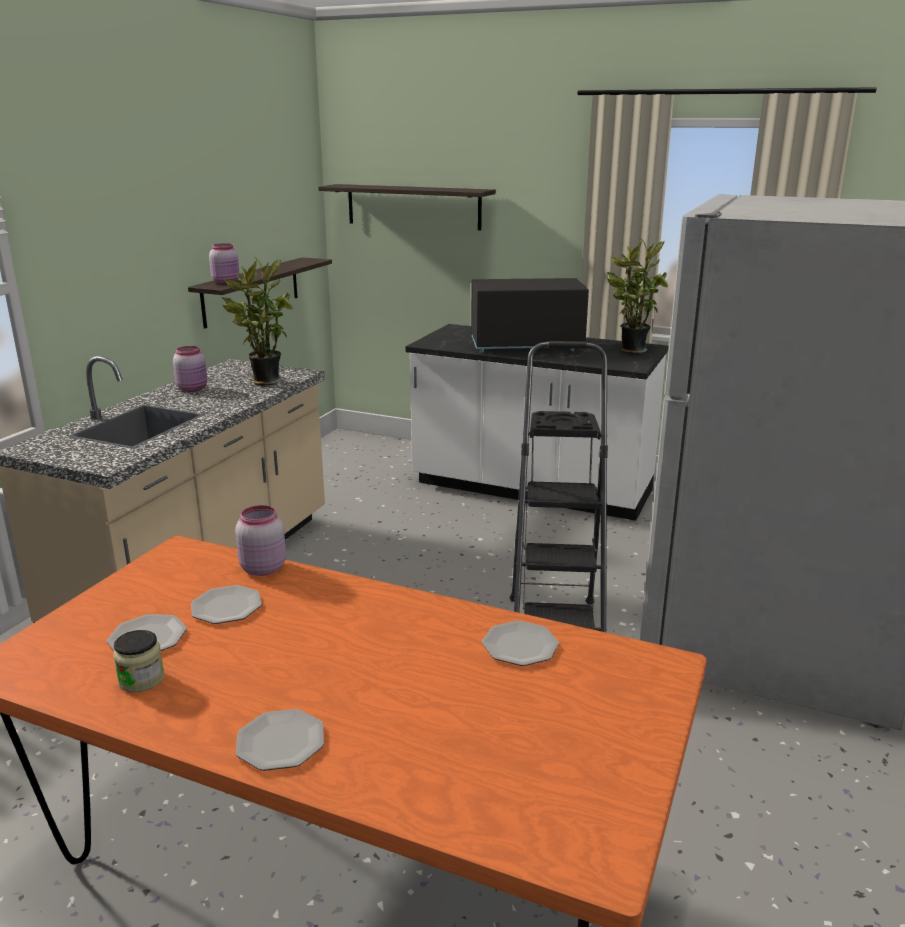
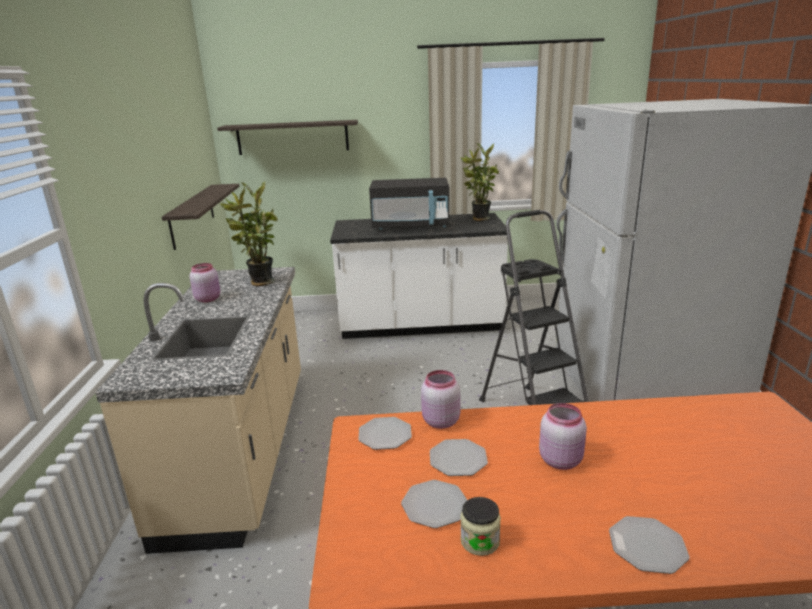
camera: 25 degrees left, 0 degrees up
pink jar [209,243,240,285] -> pink jar moved to [539,403,587,470]
black microwave [471,278,589,353] -> black microwave turned 150 degrees counterclockwise [369,178,450,230]
plate [482,621,559,666] -> plate moved to [358,417,412,450]

